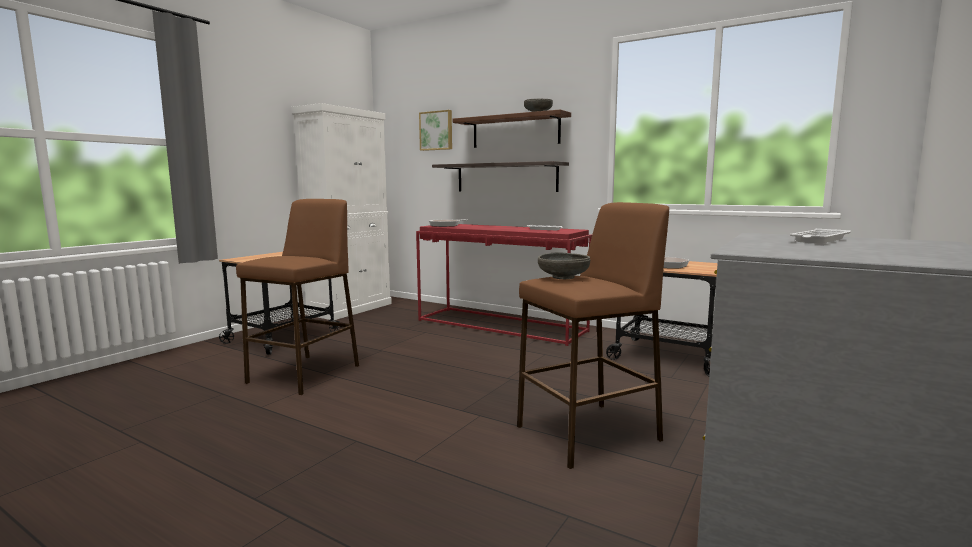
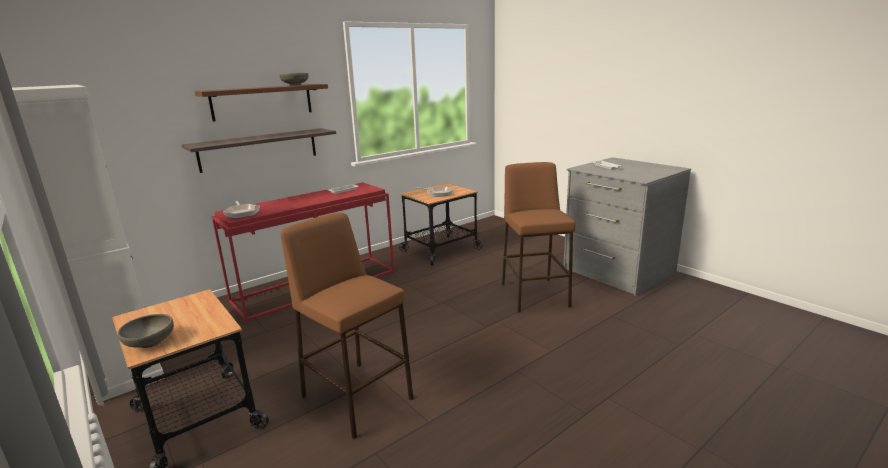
camera: 70 degrees left, 10 degrees up
picture [419,110,452,151] -> none
grey bowl [538,253,590,279] -> grey bowl moved to [118,314,174,348]

